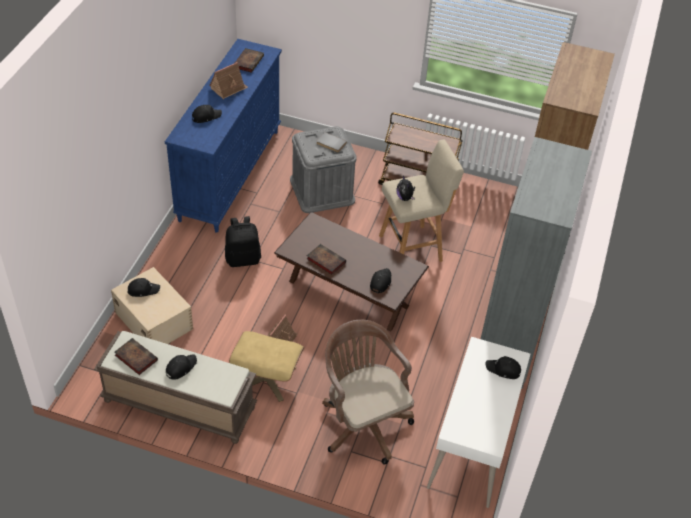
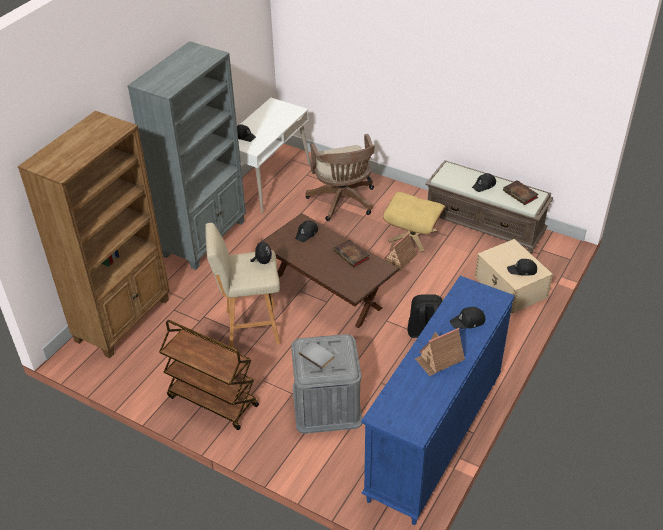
camera: 165 degrees left, 5 degrees down
book [235,48,264,73] -> none

